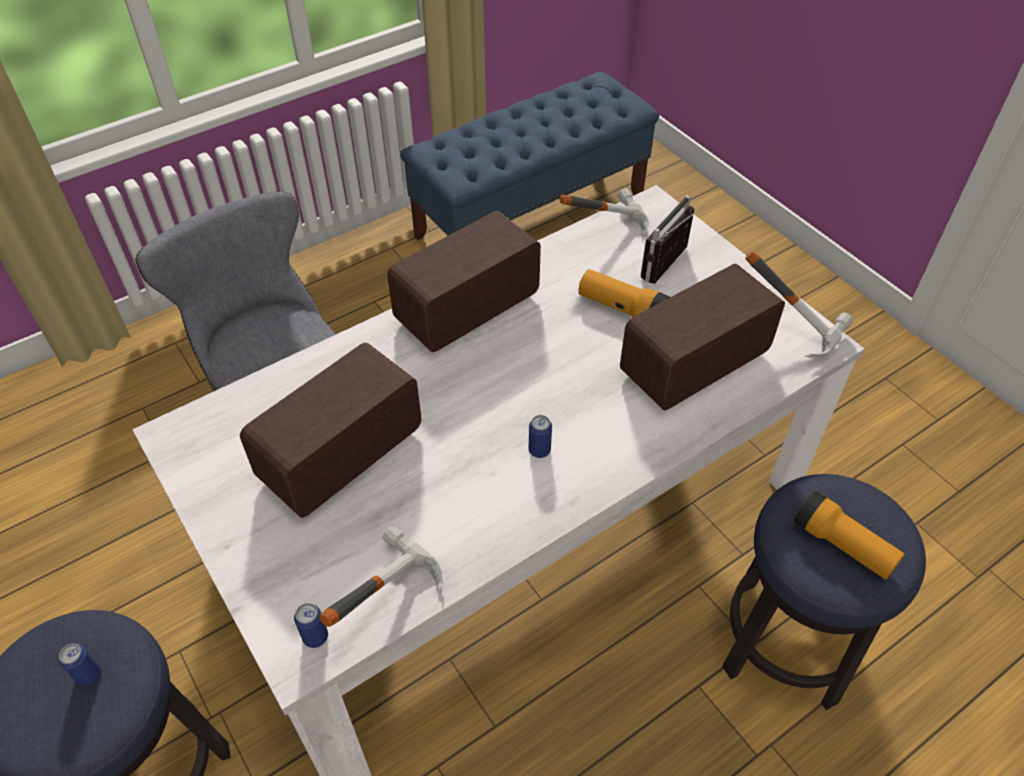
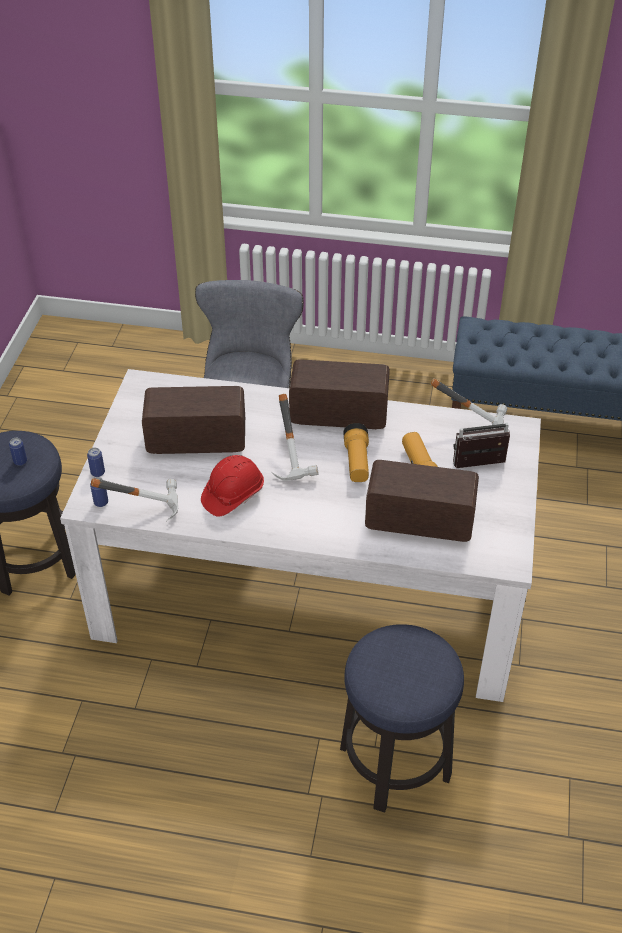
camera: 45 degrees right, 5 degrees down
can [529,415,552,458] -> can moved to [87,448,105,477]
hammer [745,251,853,358] -> hammer moved to [272,394,319,481]
flashlight [794,491,905,580] -> flashlight moved to [343,423,369,482]
none -> red hard hat [201,455,264,517]

